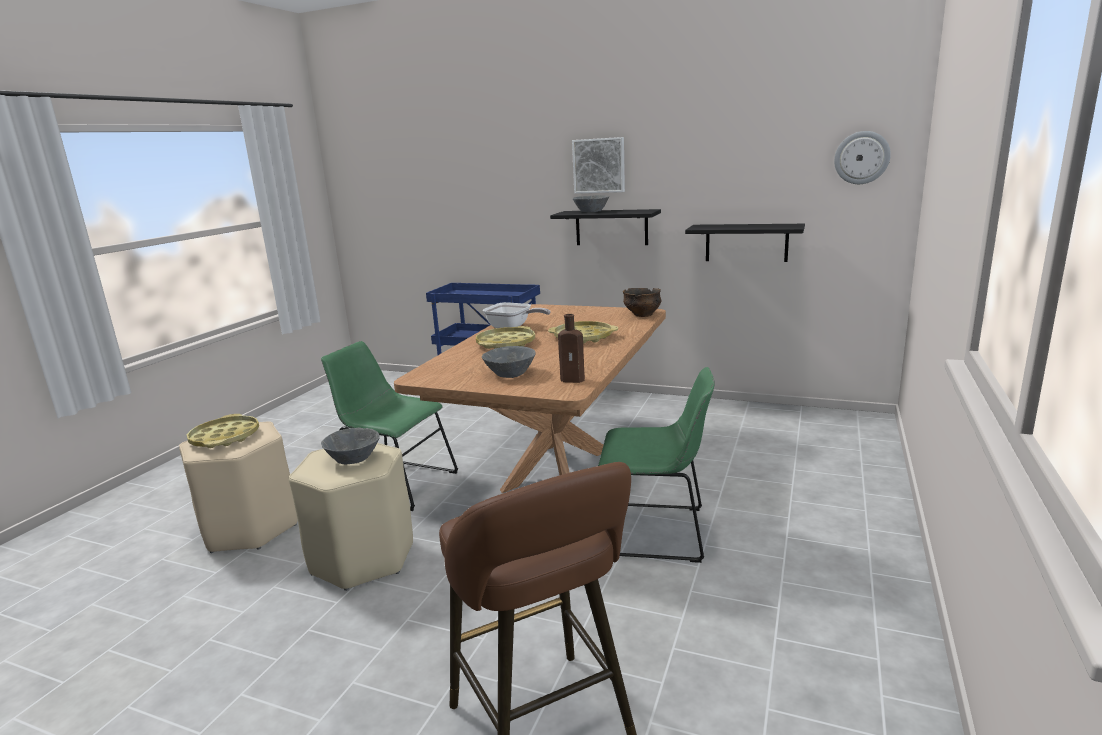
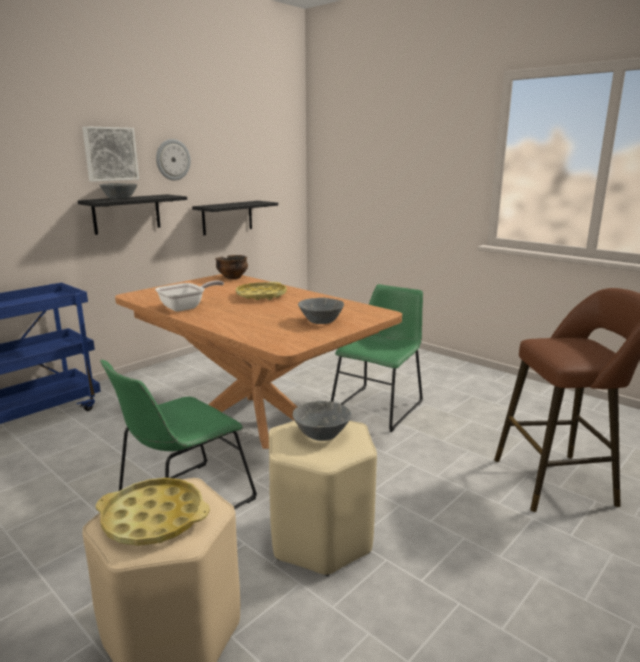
camera: 70 degrees left, 0 degrees up
yellow tray [476,326,535,349] -> none
brown bottle [558,314,585,383] -> none
wall clock [834,131,891,184] -> wall clock moved to [156,139,191,180]

